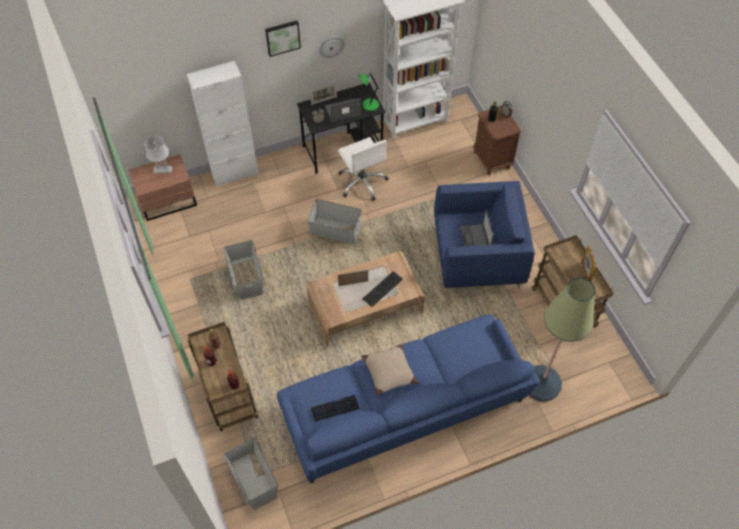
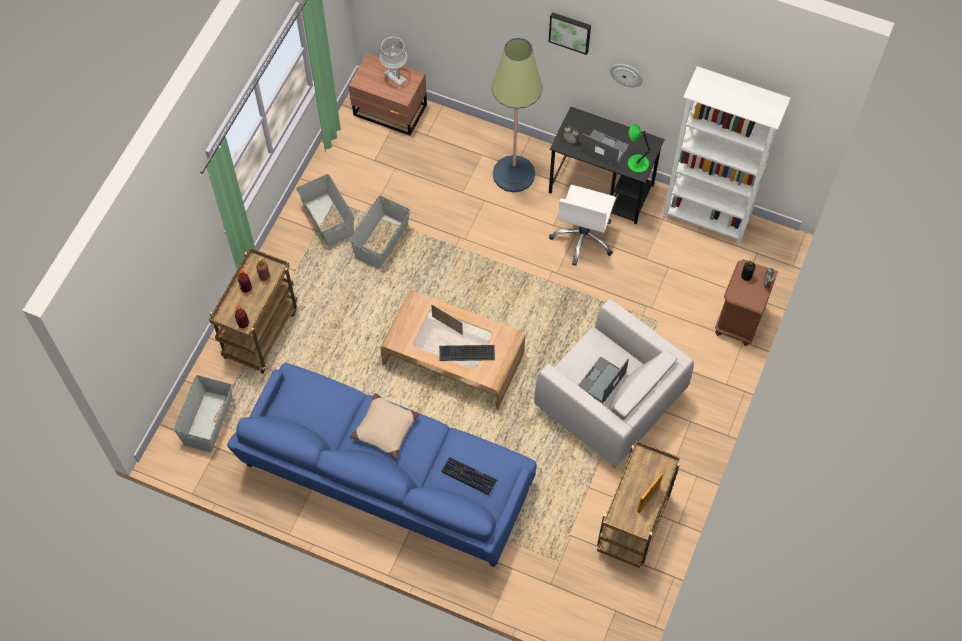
camera: 45 degrees right, 5 degrees up
white cabinet [187,61,259,187] -> none
grey storage box [308,199,362,244] -> grey storage box moved to [296,174,354,247]
picture frame [310,83,337,105] -> none
keyboard [311,395,360,421] -> keyboard moved to [441,457,497,495]
blue armchair [434,181,534,292] -> grey armchair [534,298,694,468]
floor lamp [529,277,595,401] -> floor lamp moved to [491,38,543,192]

